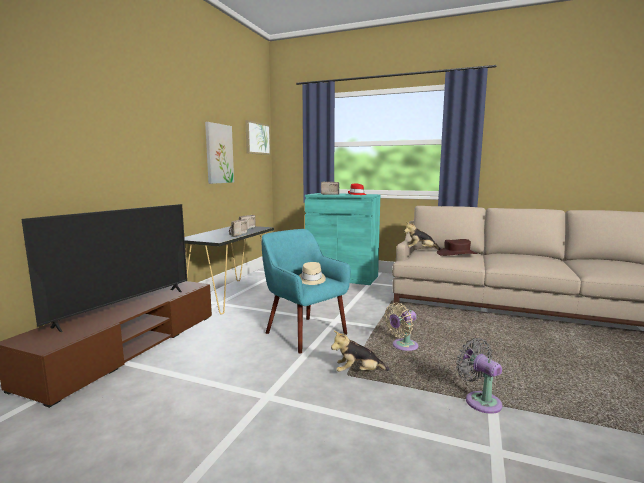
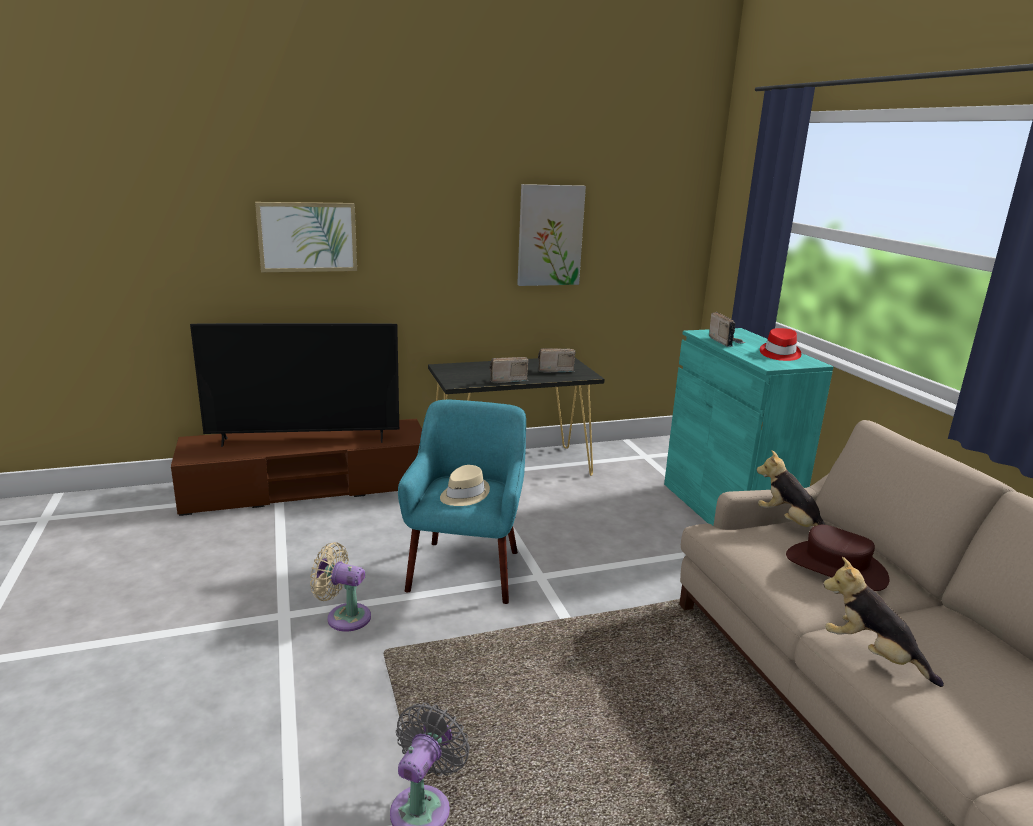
camera: 50 degrees right, 10 degrees up
picture [245,120,271,155] -> picture moved to [255,202,357,272]
plush toy [331,331,390,372] -> plush toy moved to [823,557,944,687]
beige fan [384,303,418,351] -> beige fan moved to [310,542,371,632]

